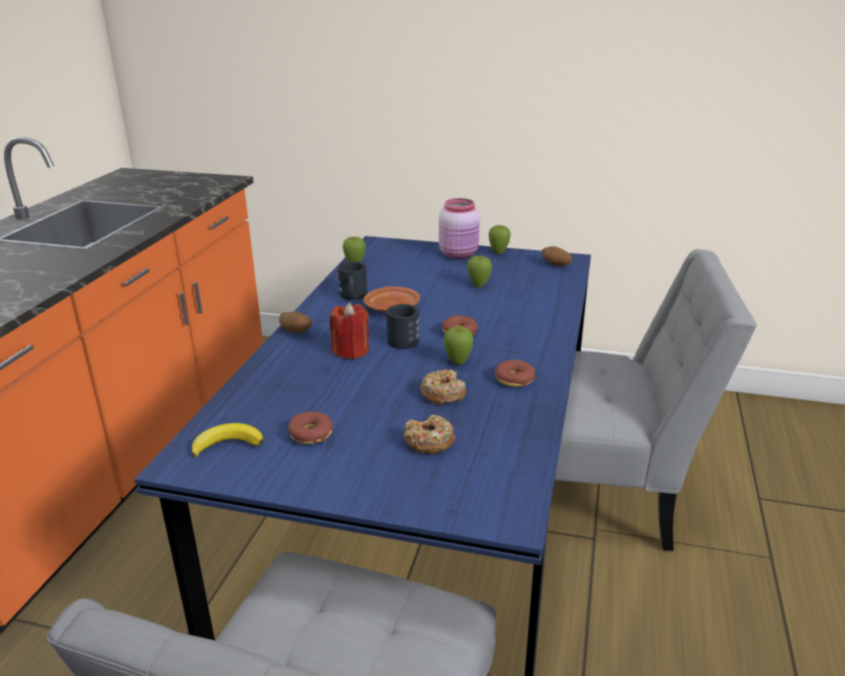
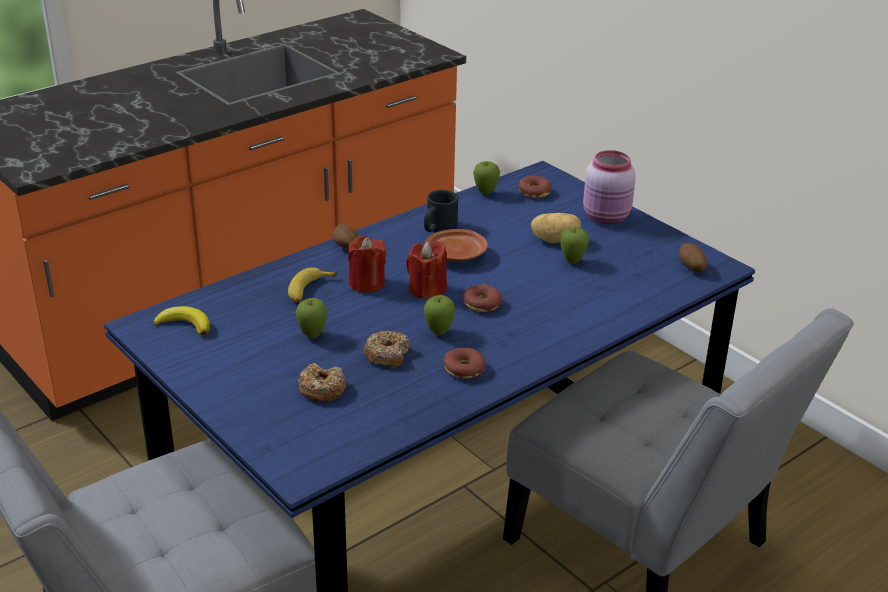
camera: 35 degrees right, 5 degrees up
donut [288,411,333,444] -> donut moved to [518,176,552,199]
black mug [386,304,419,349] -> red candle [406,241,447,300]
apple [488,225,511,254] -> apple moved to [296,298,327,339]
none -> banana [288,267,337,303]
none -> potato [531,213,581,243]

